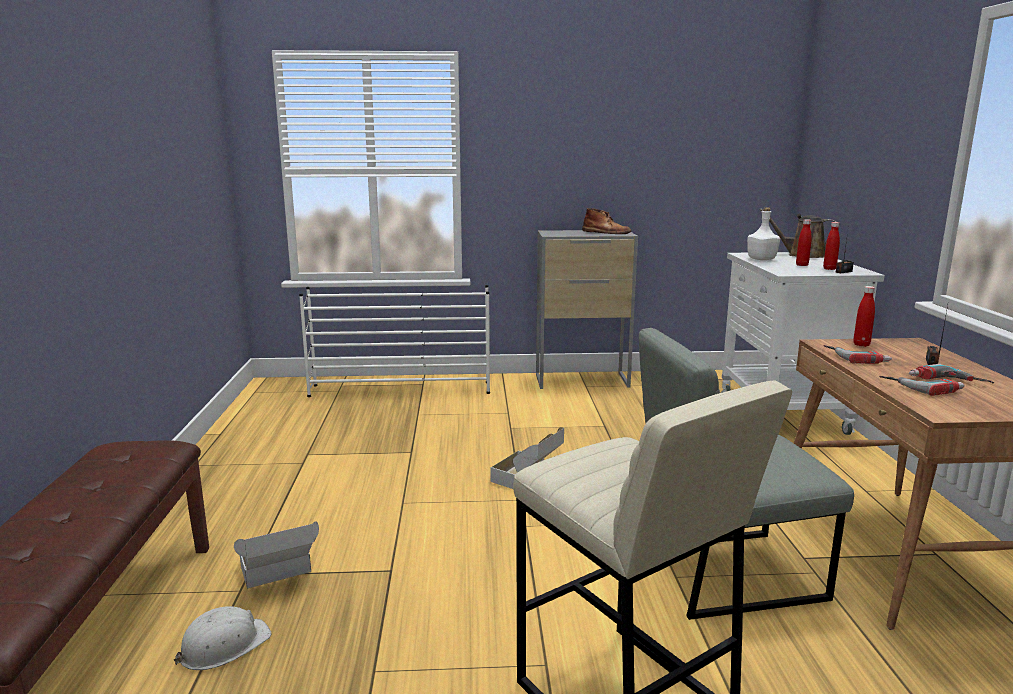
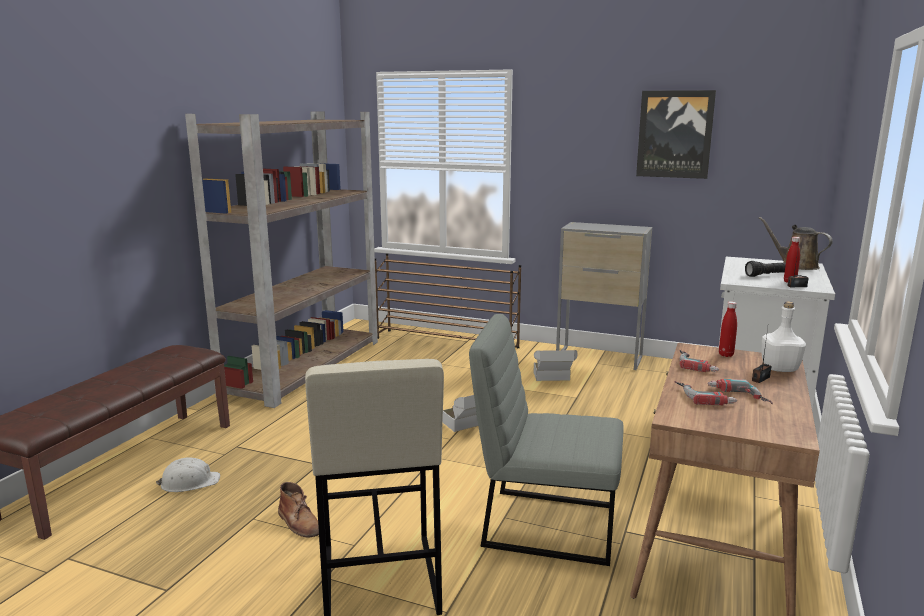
camera: 25 degrees right, 0 degrees up
cardboard box [234,521,319,589] -> cardboard box moved to [533,350,578,381]
white shoe rack [299,285,490,397] -> brown shoe rack [375,253,521,348]
brown boot [582,208,631,234] -> brown boot moved to [278,482,319,537]
white bottle [747,207,780,260] -> white bottle moved to [762,301,806,372]
red bottle [796,219,812,266] -> black flashlight [745,261,786,277]
none -> brown bookcase [185,111,378,408]
none -> picture [636,90,716,179]

